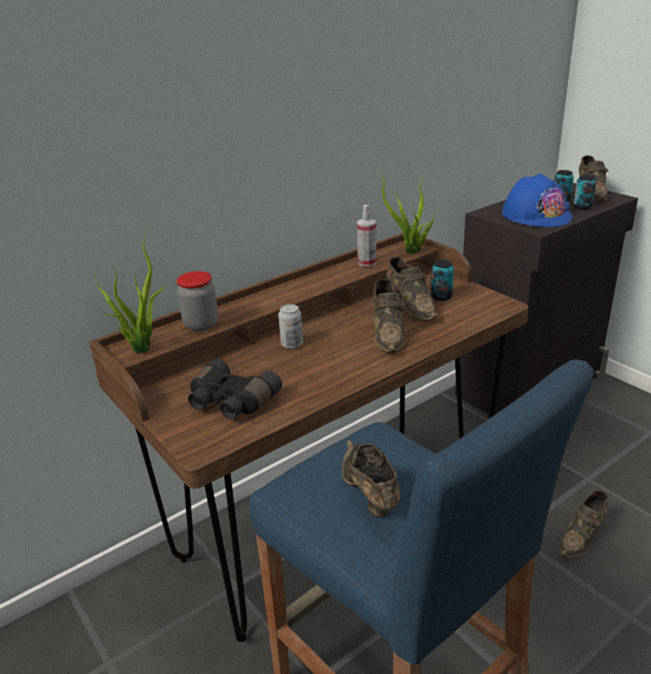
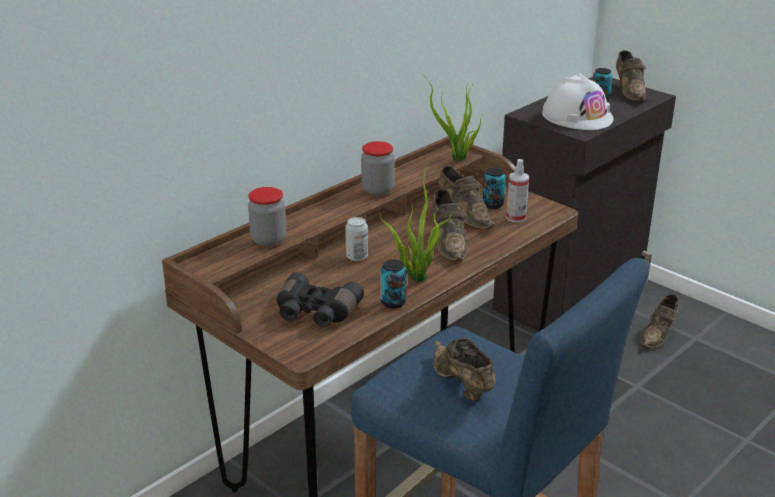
camera: 10 degrees left, 0 degrees up
potted plant [94,228,166,353] -> potted plant moved to [379,165,453,282]
spray bottle [357,205,377,267] -> spray bottle moved to [506,159,529,222]
blue hard hat [502,173,573,227] -> white hard hat [542,74,613,130]
brown shoe [559,490,609,558] -> brown shoe moved to [641,294,679,348]
can [573,175,596,210] -> can moved to [380,259,407,308]
none -> jar [361,141,395,196]

